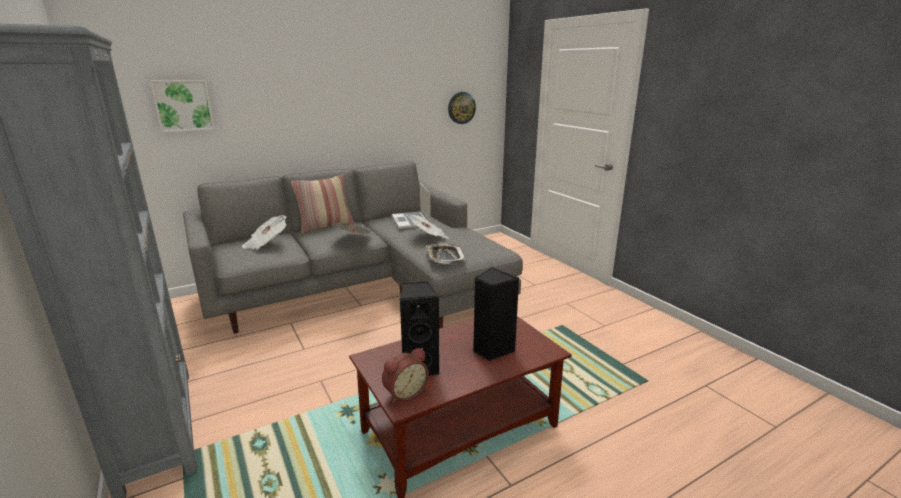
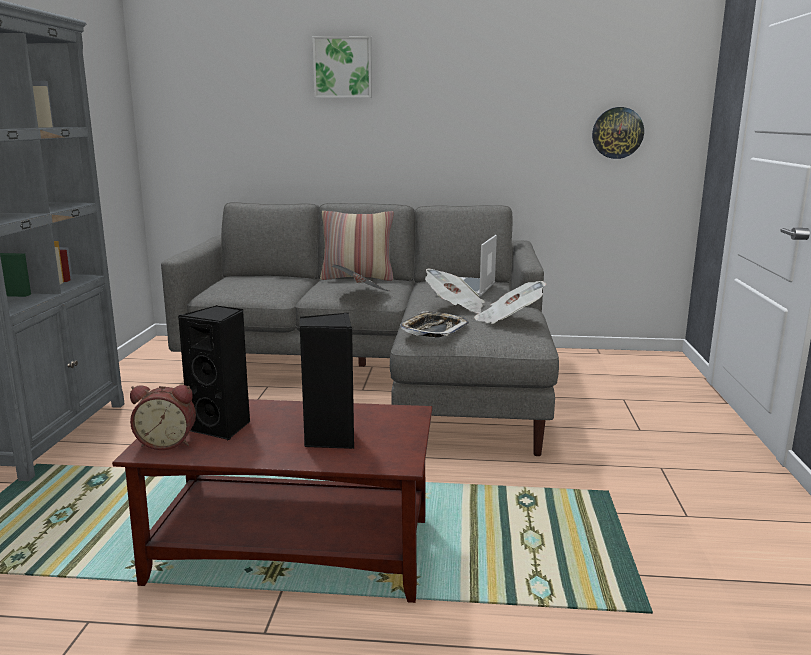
camera: 35 degrees right, 5 degrees down
picture [150,80,215,132] -> picture moved to [312,36,372,98]
newspaper [242,215,287,250] -> newspaper moved to [474,281,547,324]

